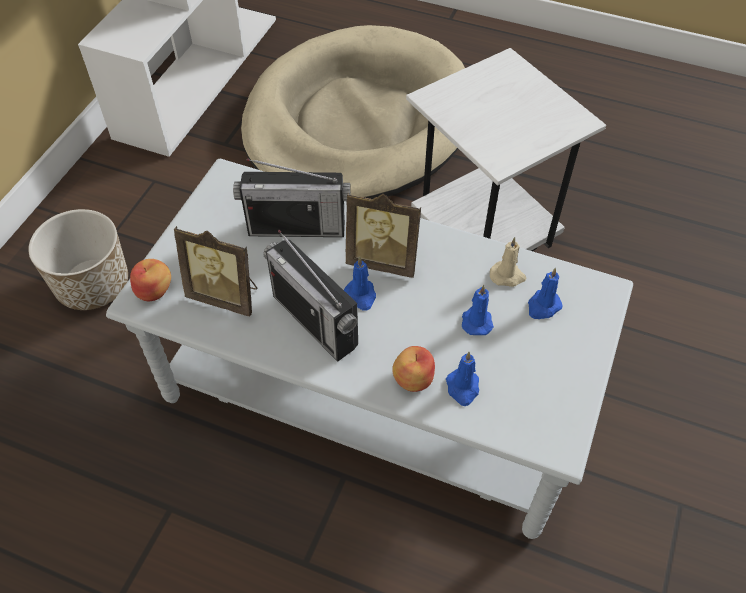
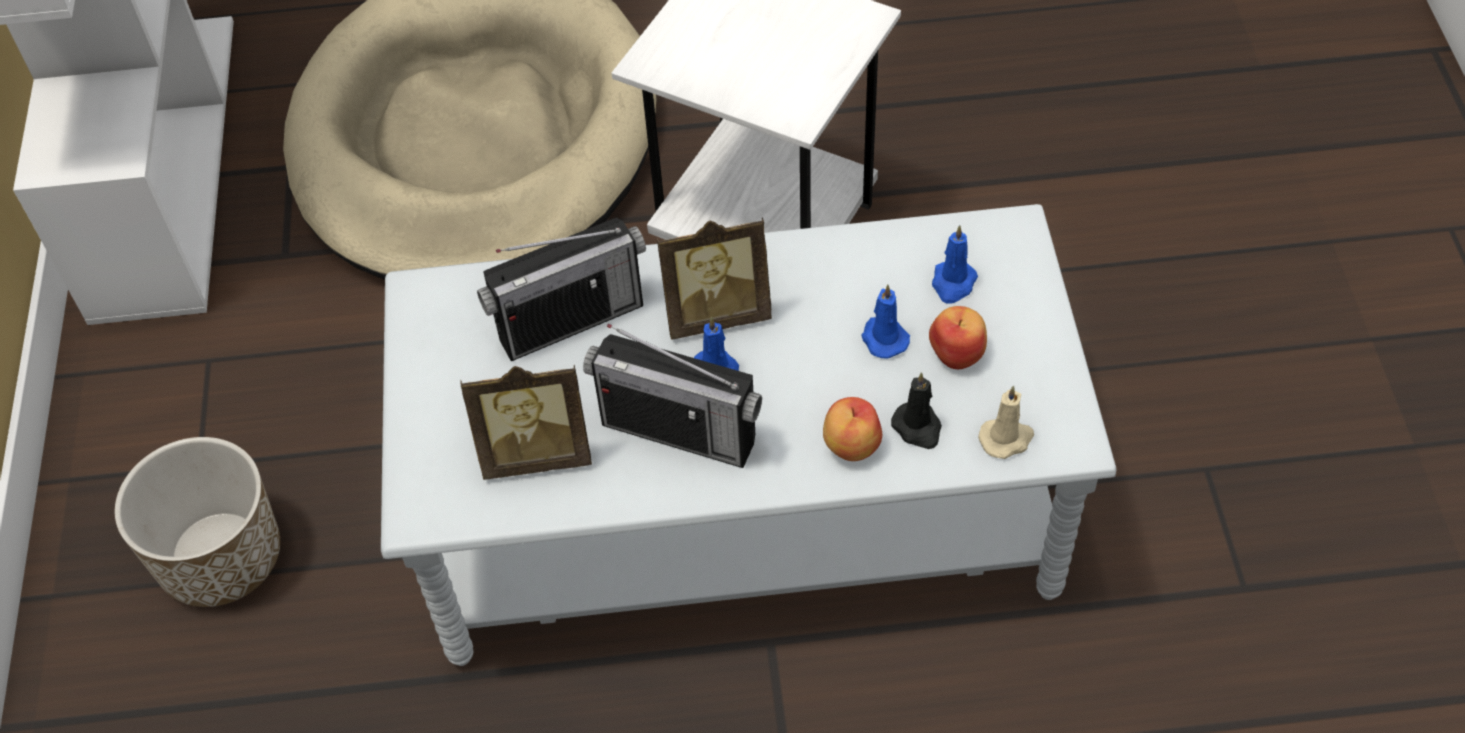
camera: 25 degrees left, 0 degrees up
apple [130,259,171,301] -> apple moved to [929,306,987,369]
blue candle [446,352,479,406] -> black candle [891,372,942,449]
beige candle [490,237,527,287] -> beige candle moved to [978,386,1034,459]

